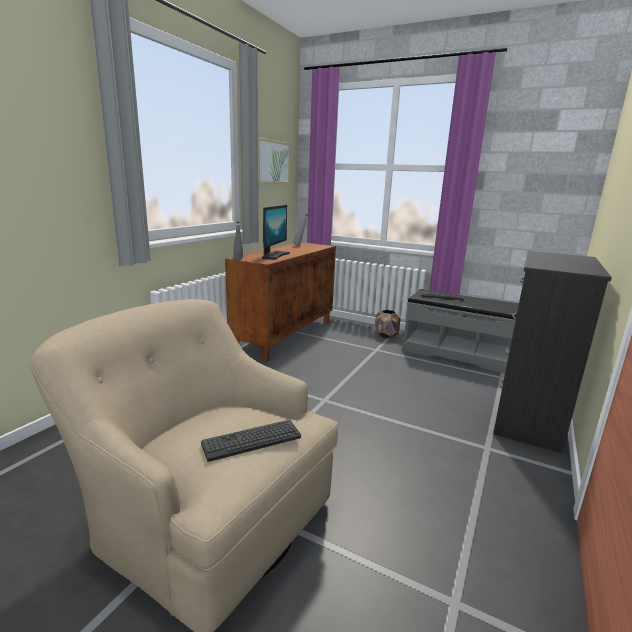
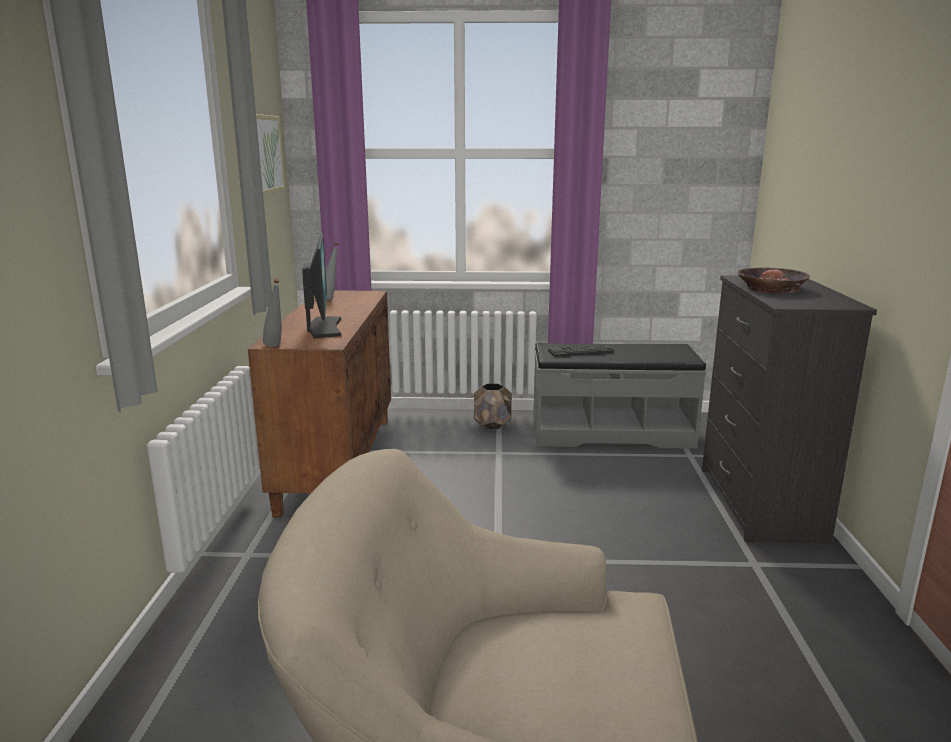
camera: 25 degrees left, 0 degrees up
keyboard [201,420,301,462] -> none
none -> bowl [737,267,810,293]

